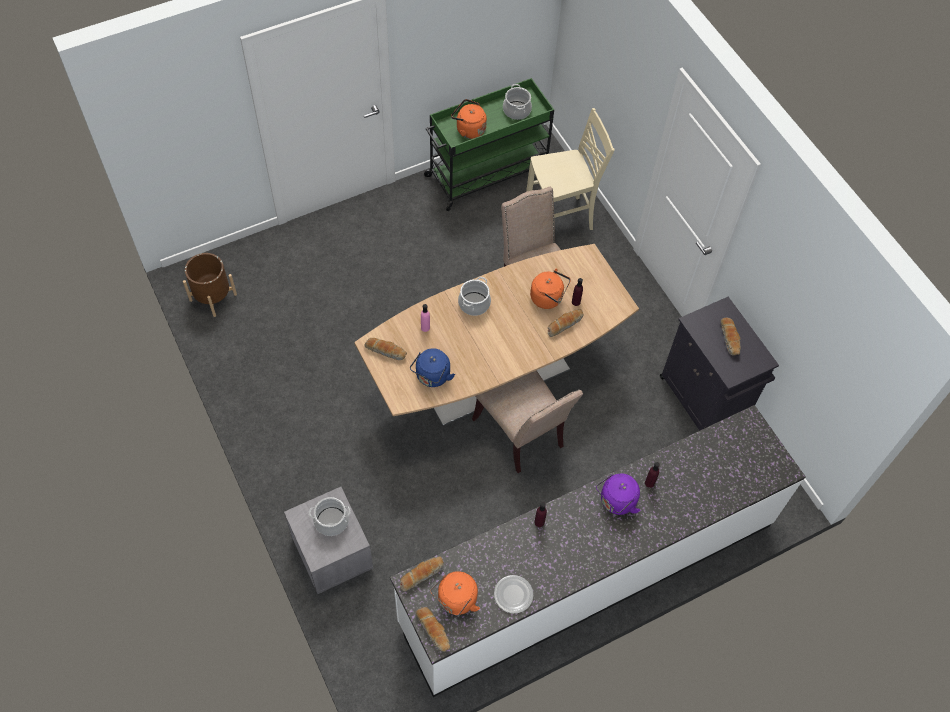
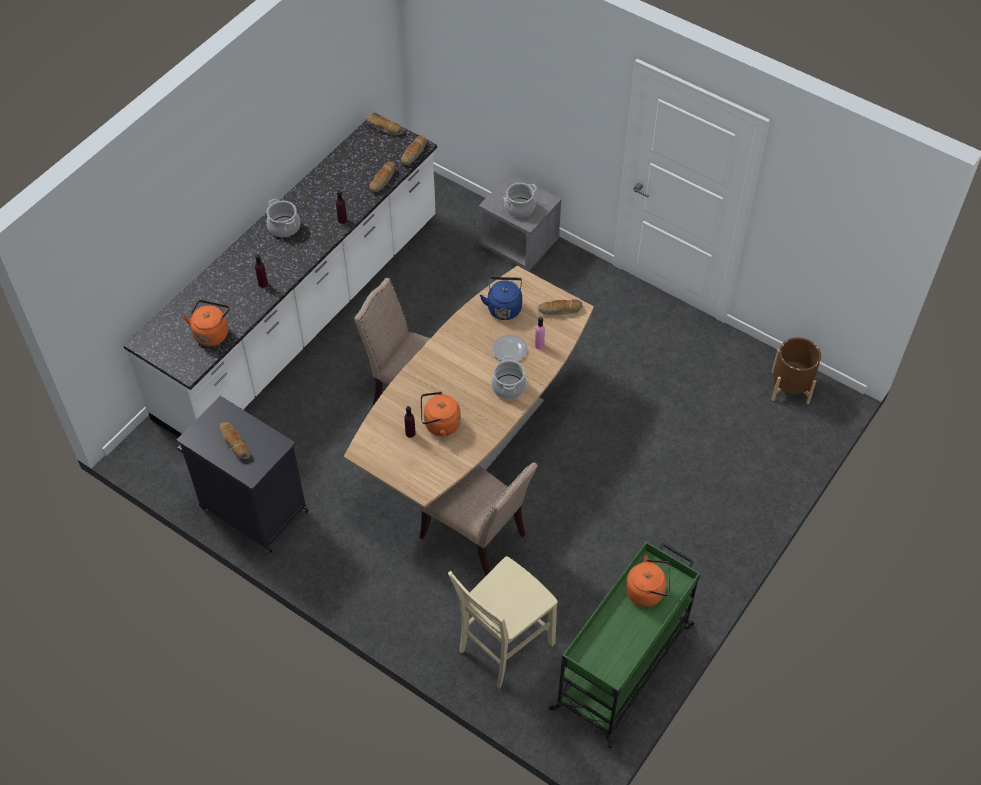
camera: 155 degrees right, 5 degrees down
orange kettle [431,571,480,616] -> orange kettle moved to [184,300,230,346]
plate [494,575,533,614] -> plate moved to [492,335,528,362]
cooking pot [503,84,532,120] -> cooking pot moved to [267,199,300,237]
bread [548,309,583,337] -> bread moved to [369,161,396,192]
purple kettle [596,473,640,515] -> none

